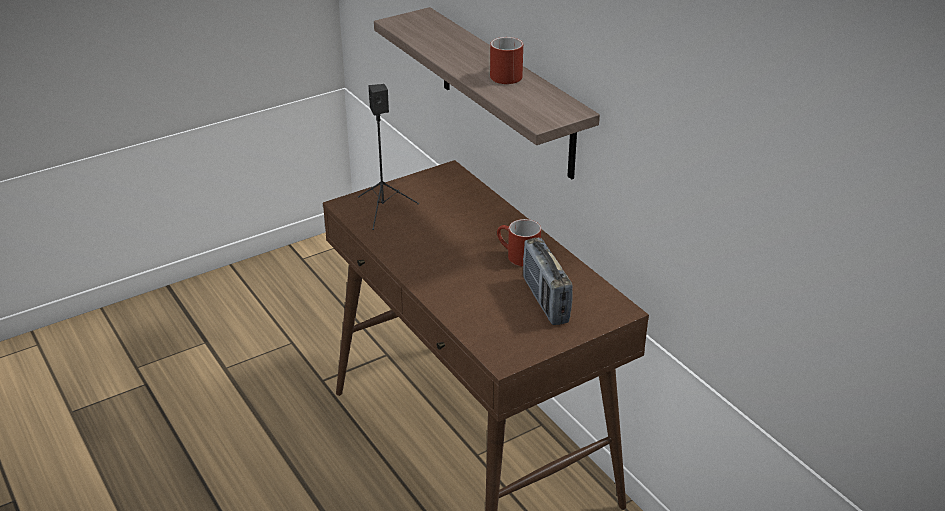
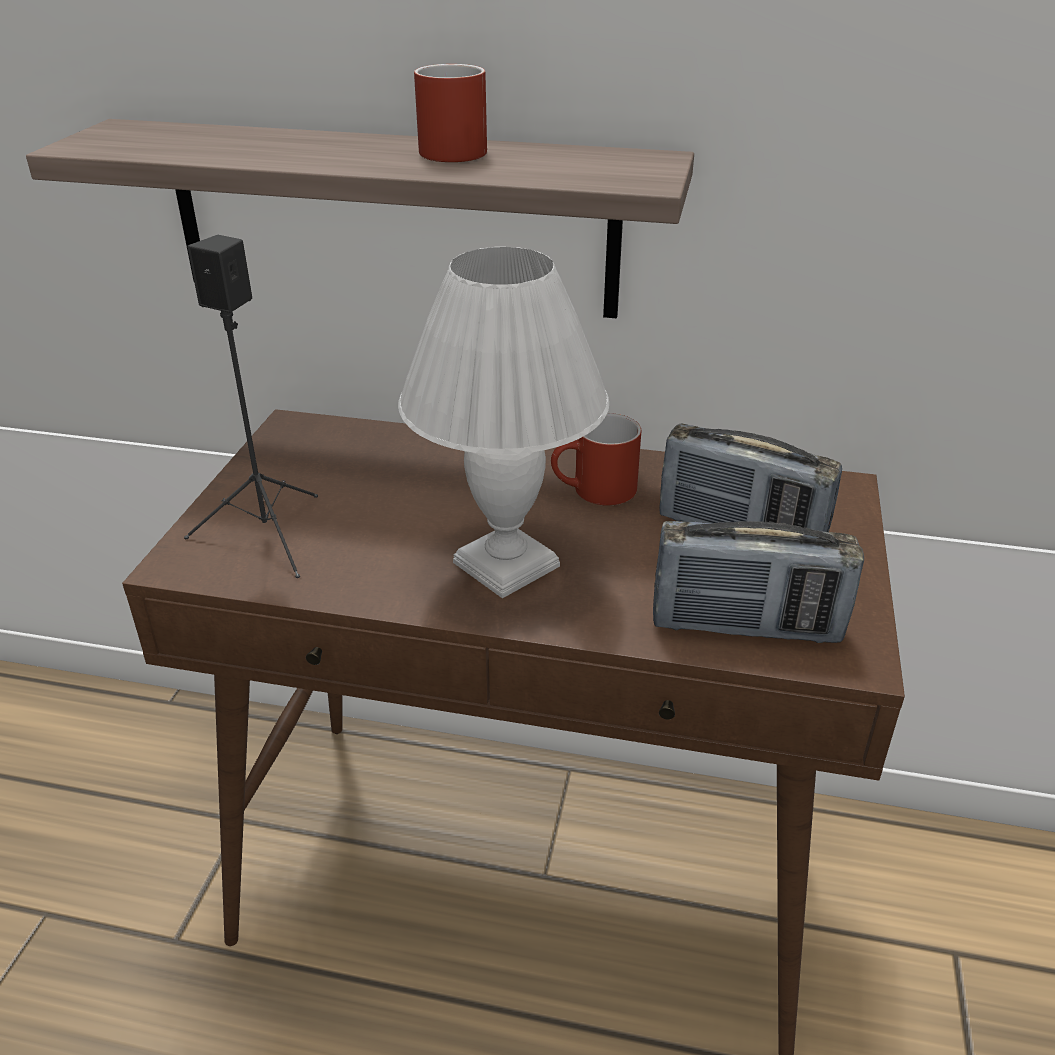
camera: 45 degrees left, 0 degrees up
none -> white table lamp [398,247,609,598]
none -> radio [653,521,864,643]

